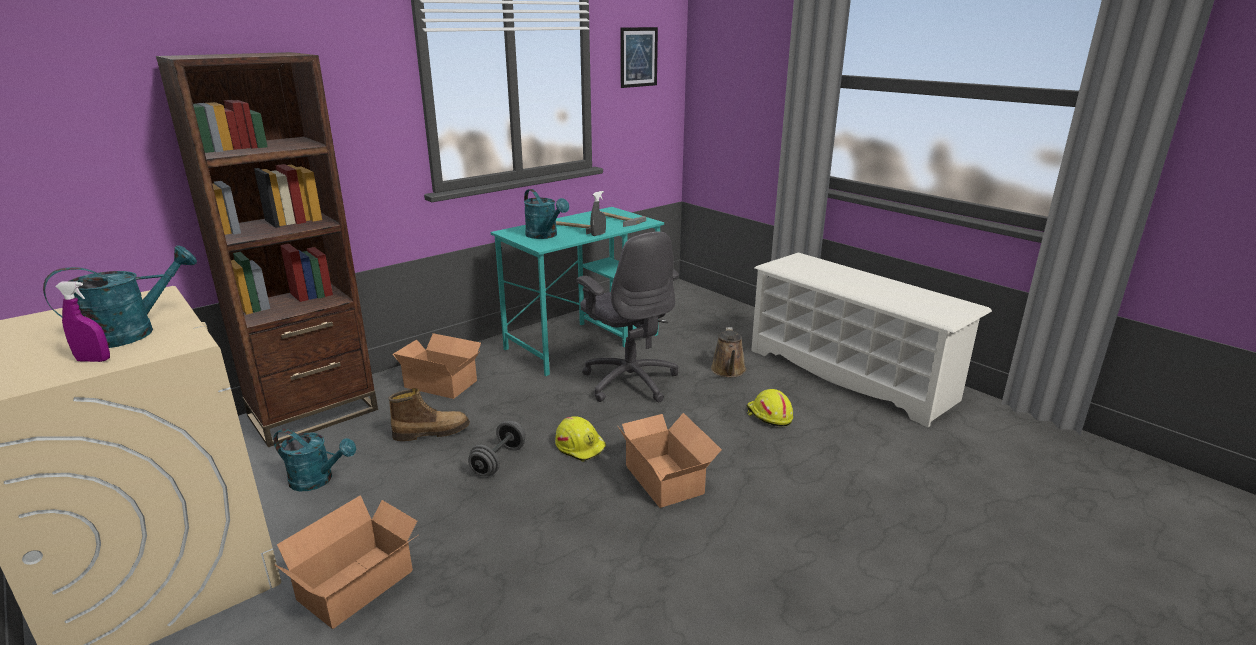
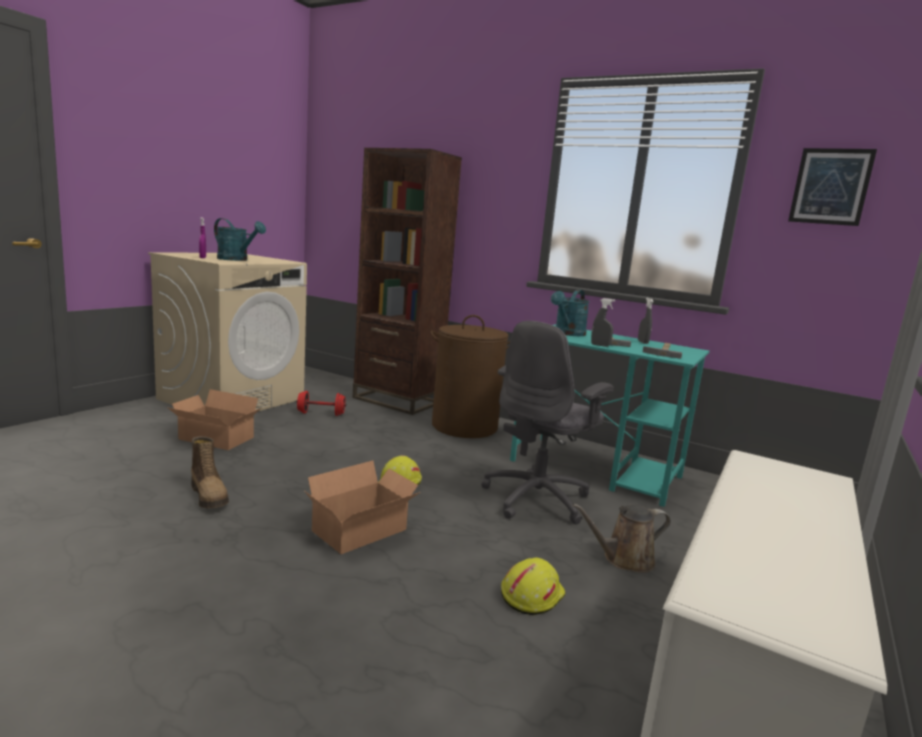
camera: 70 degrees right, 10 degrees down
turquoise watering can [273,429,356,492] -> red dumbbell [297,391,346,416]
boot [388,388,470,441] -> boot moved to [191,436,229,508]
cardboard box [392,333,481,399] -> brown laundry basket [430,315,510,438]
grey dumbbell [468,421,526,476] -> none
none -> grey spray bottle [638,298,654,344]

